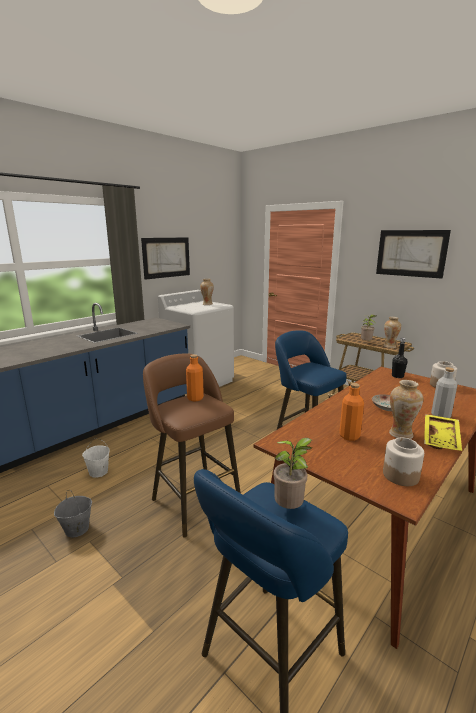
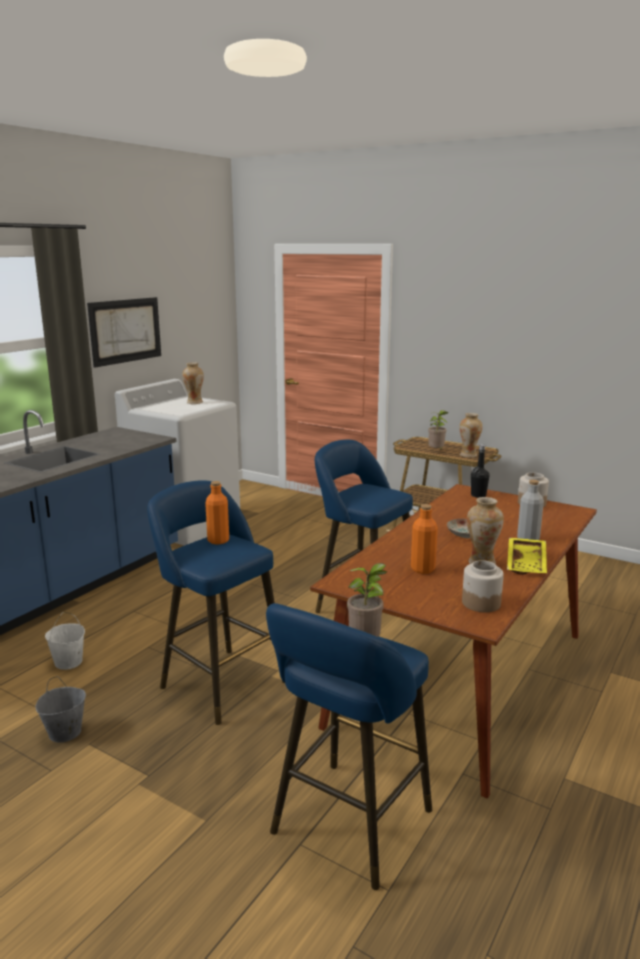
camera: 10 degrees left, 0 degrees up
brown stool [143,353,241,537] -> blue stool [147,480,284,725]
picture [376,230,451,279] -> none

